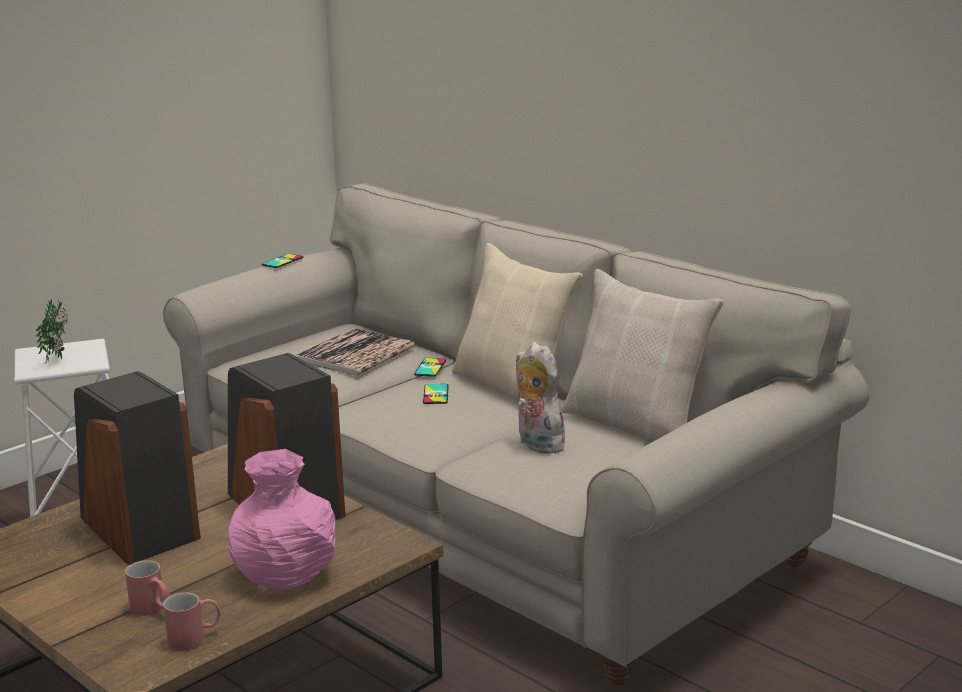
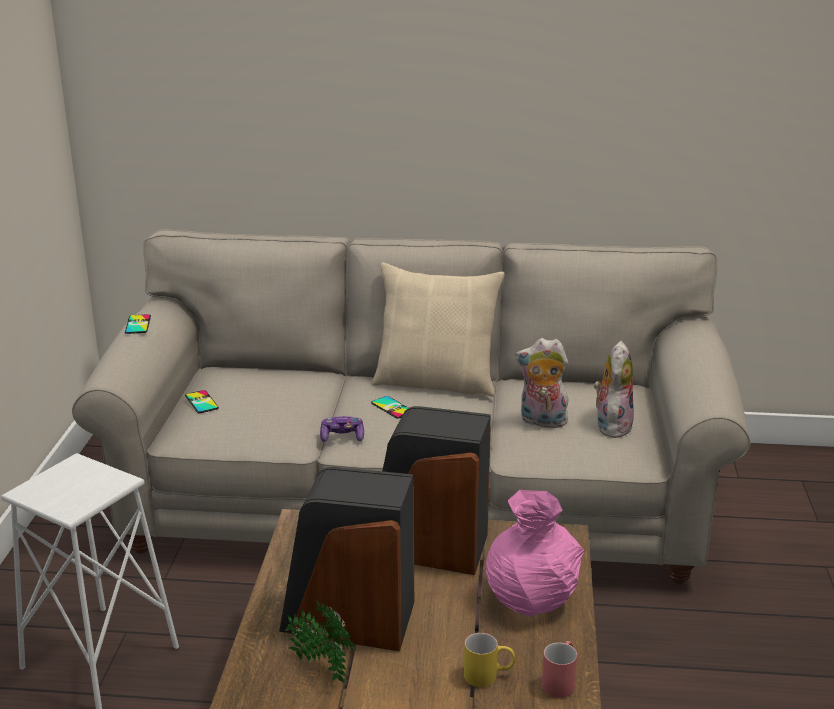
camera: 40 degrees left, 5 degrees up
potted plant [35,299,68,363] -> potted plant moved to [285,600,356,684]
red mug [125,560,171,616] -> yellow mug [464,633,515,687]
book [297,328,415,376] -> none
phone [414,358,446,377] -> phone moved to [185,390,219,413]
beige pillow [562,269,724,442] -> none
none -> game controller [320,416,364,442]
none -> plush toy [594,341,634,438]

